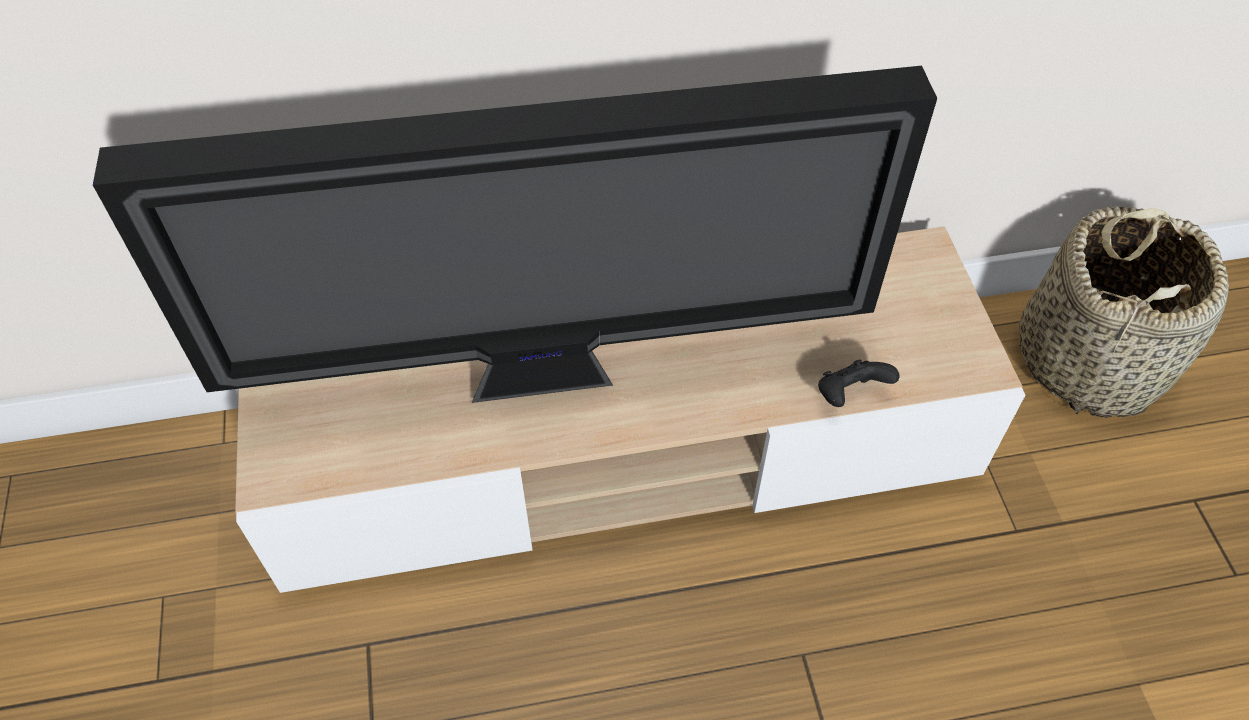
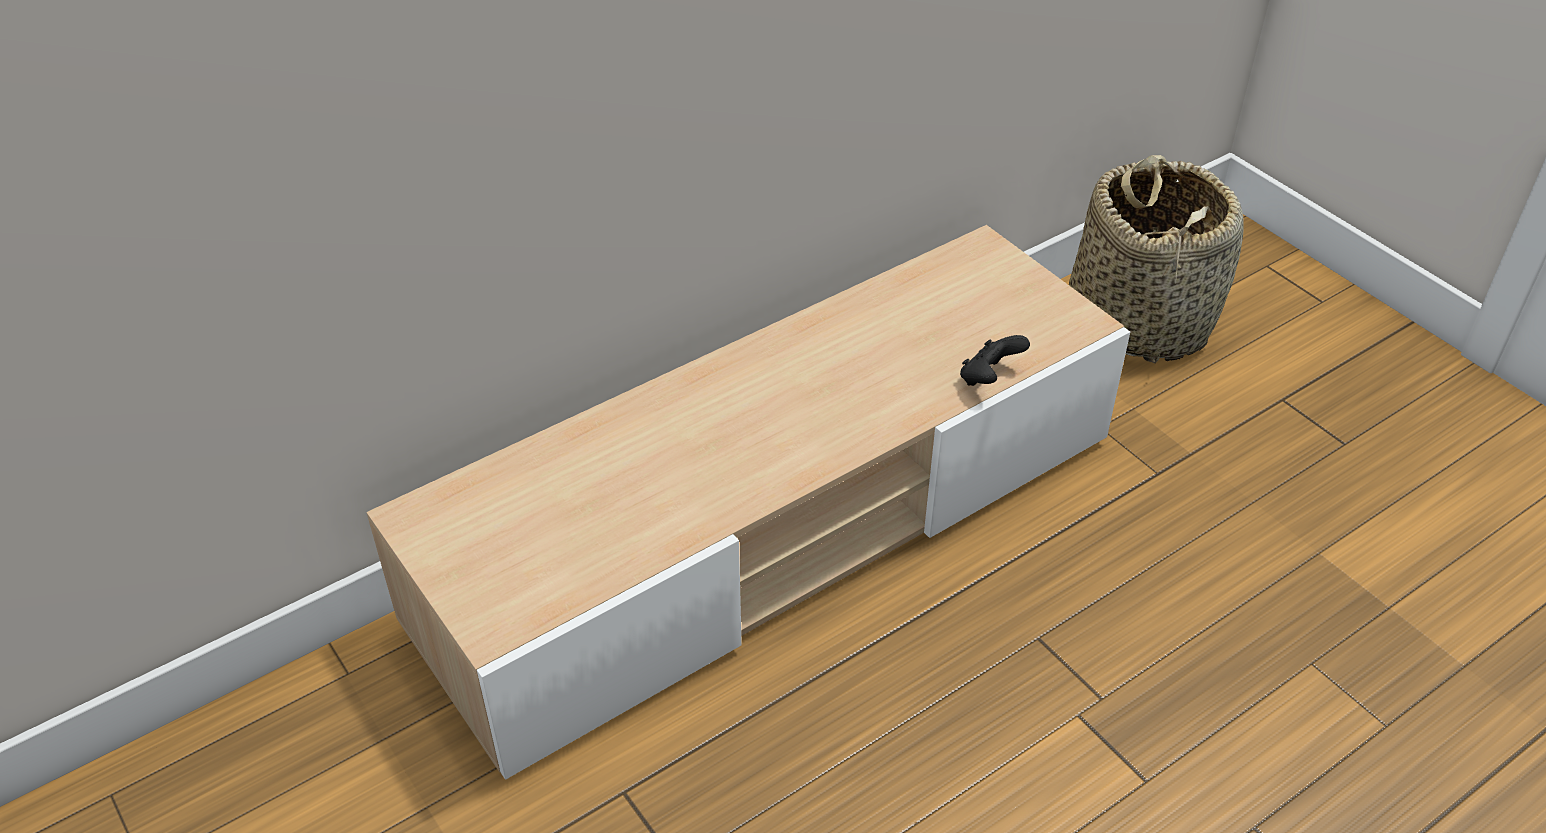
camera: 25 degrees left, 10 degrees down
television [93,66,937,403] -> none

